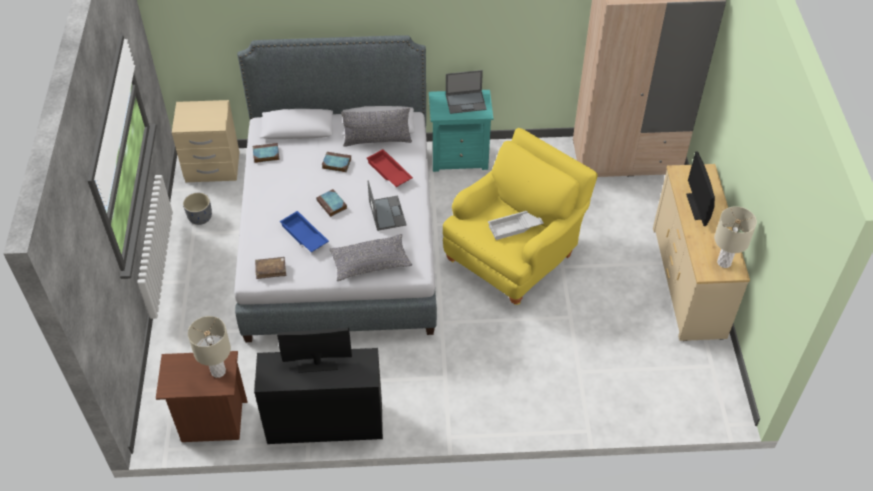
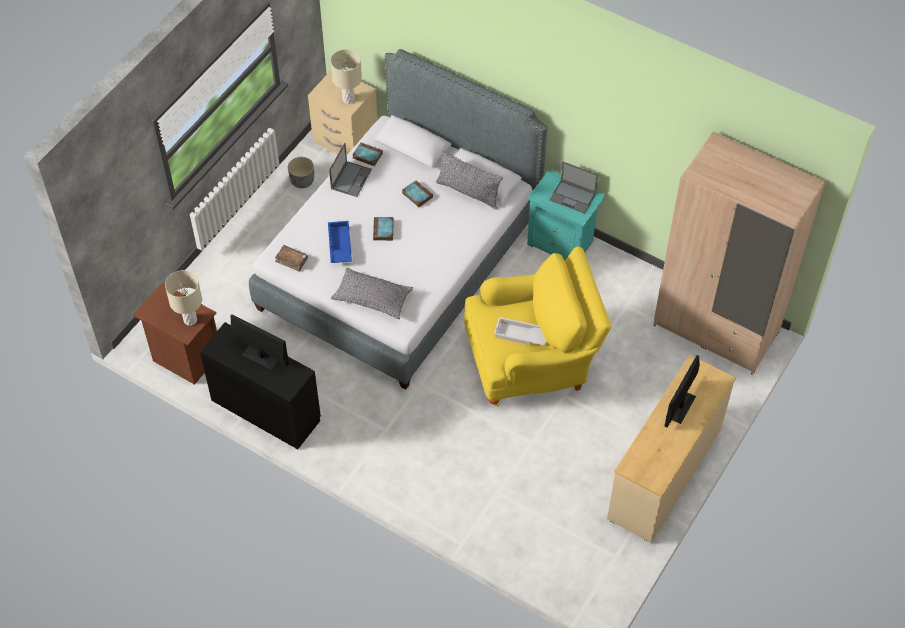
camera: 35 degrees right, 5 degrees up
red tray [367,149,413,187] -> none
laptop [368,180,407,231] -> laptop moved to [329,143,372,197]
beige table lamp [714,206,757,268] -> beige table lamp moved to [331,49,362,104]

